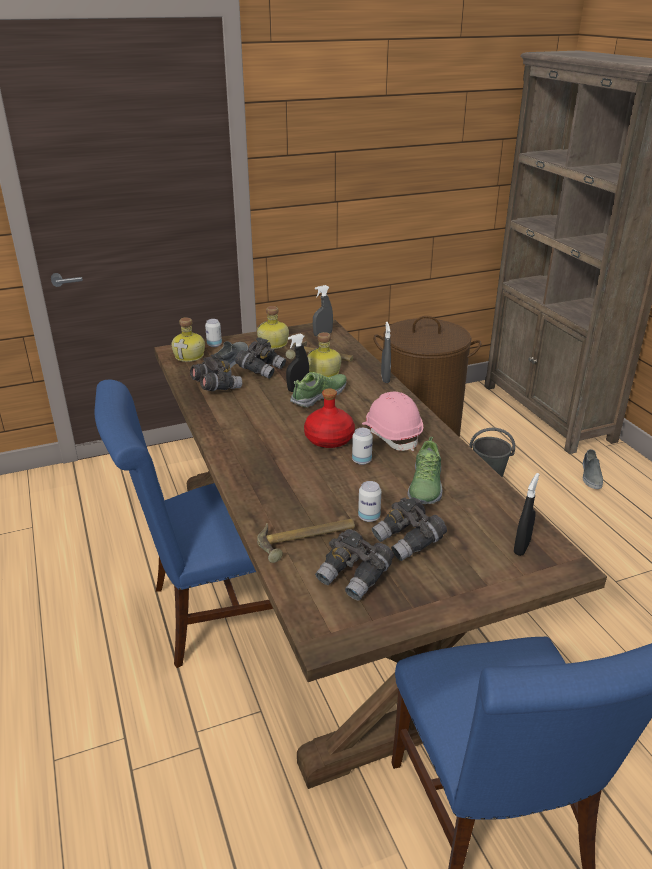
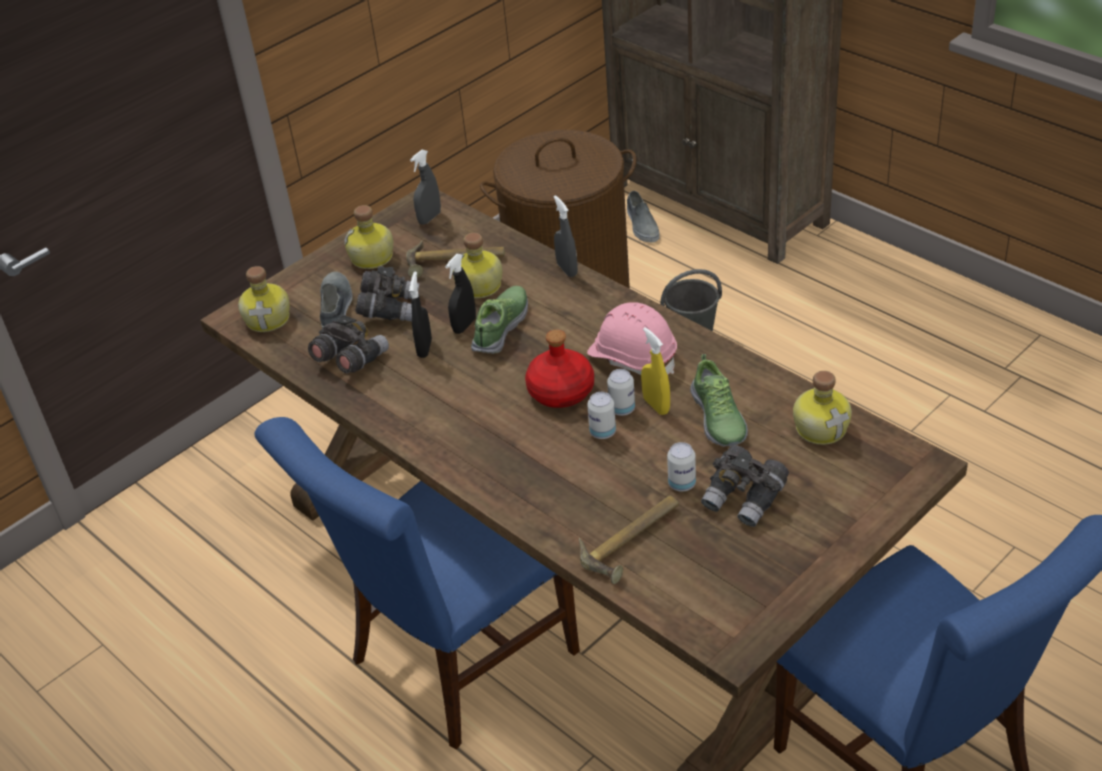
camera: 20 degrees left, 10 degrees up
can [205,319,222,347] -> can moved to [587,392,616,439]
grey binoculars [315,529,394,601] -> none
black spray bottle [514,473,539,556] -> black spray bottle moved to [409,271,432,358]
grey shoe [583,449,603,489] -> grey shoe moved to [627,191,660,242]
none -> yellow spray bottle [641,327,670,415]
none -> bottle [793,371,852,445]

